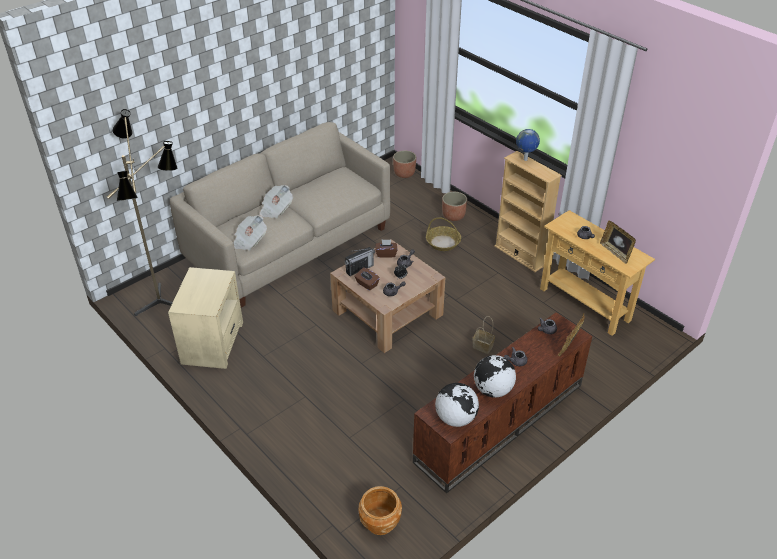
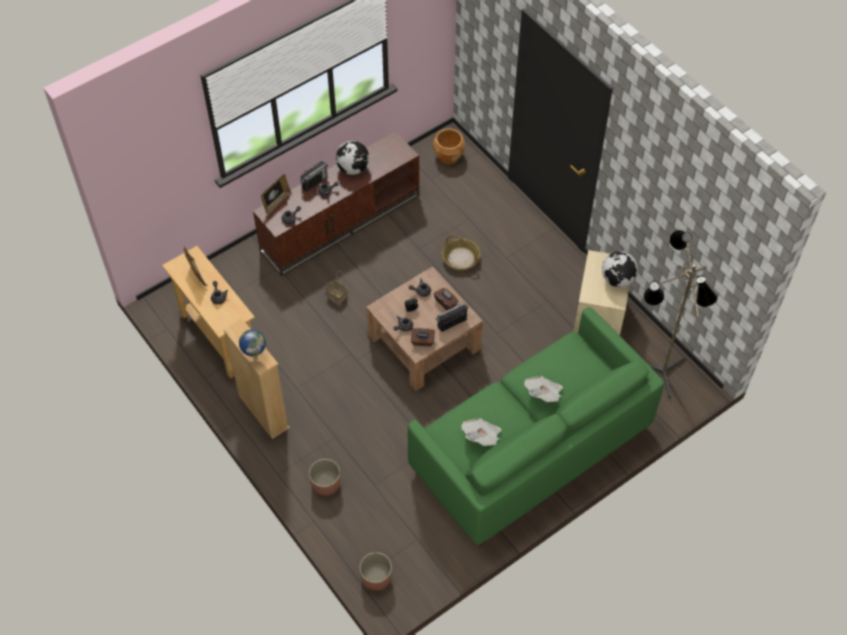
camera: 175 degrees left, 15 degrees up
beige sofa [170,122,390,308] -> green sofa [408,307,664,546]
newspaper [233,215,267,251] -> newspaper moved to [461,418,501,446]
basket [426,217,461,251] -> basket moved to [442,235,481,270]
globe [435,383,479,427] -> globe moved to [602,251,638,287]
none -> radio [300,161,328,192]

